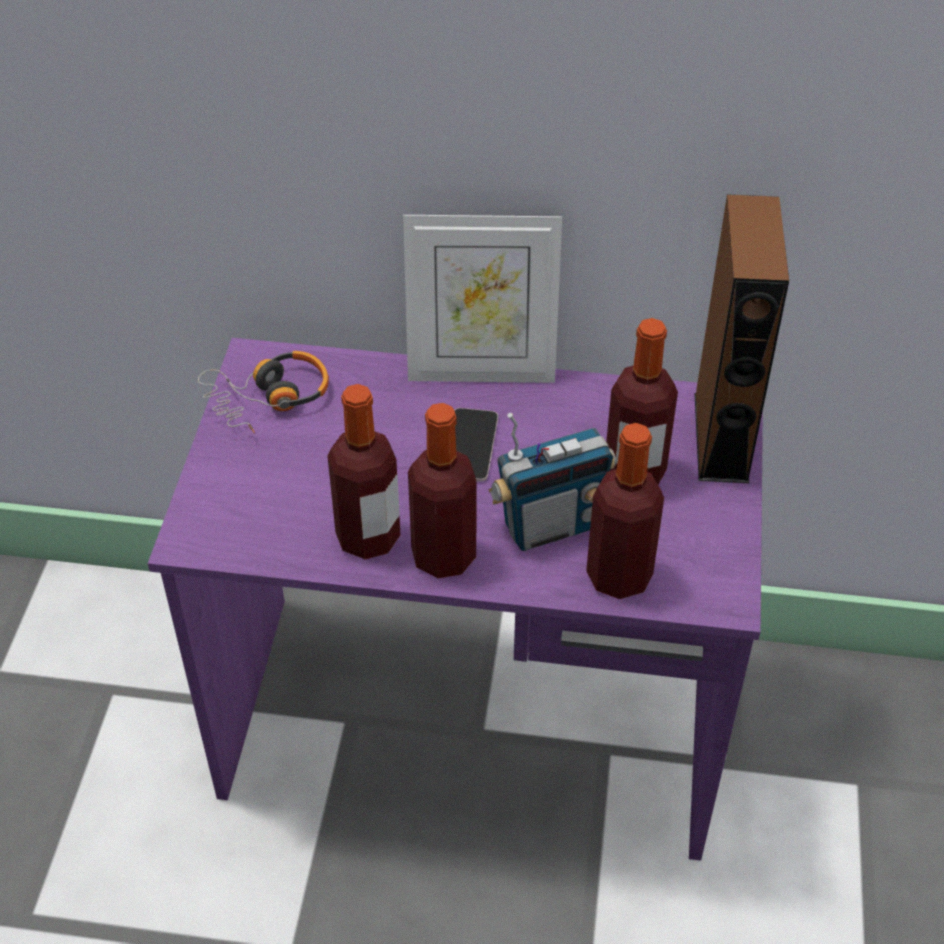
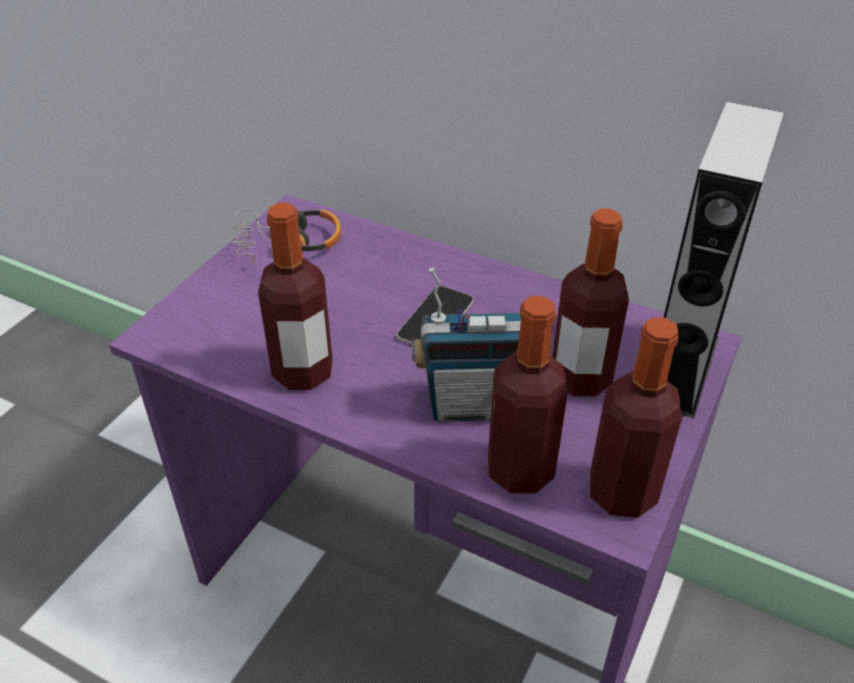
camera: 20 degrees right, 5 degrees down
picture frame [403,215,562,383] -> none
bottle [408,403,477,578] -> bottle moved to [590,317,682,518]
brown speaker [694,194,789,483] -> grey speaker [663,102,784,418]

